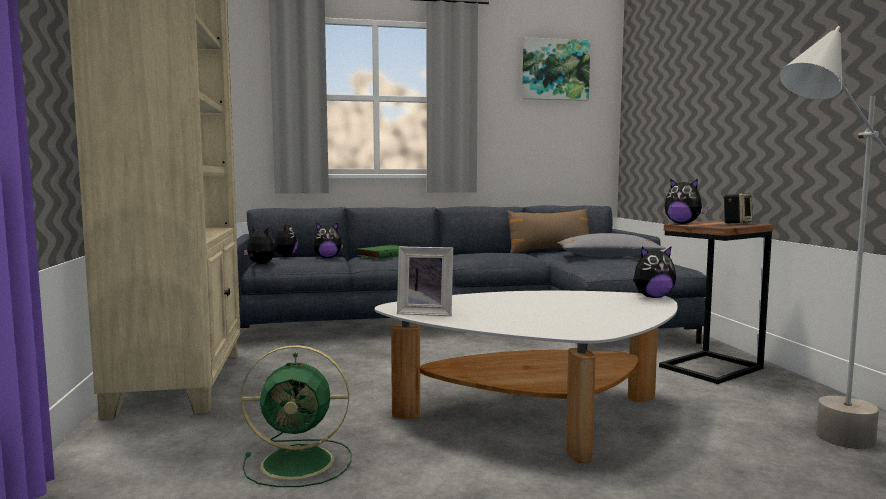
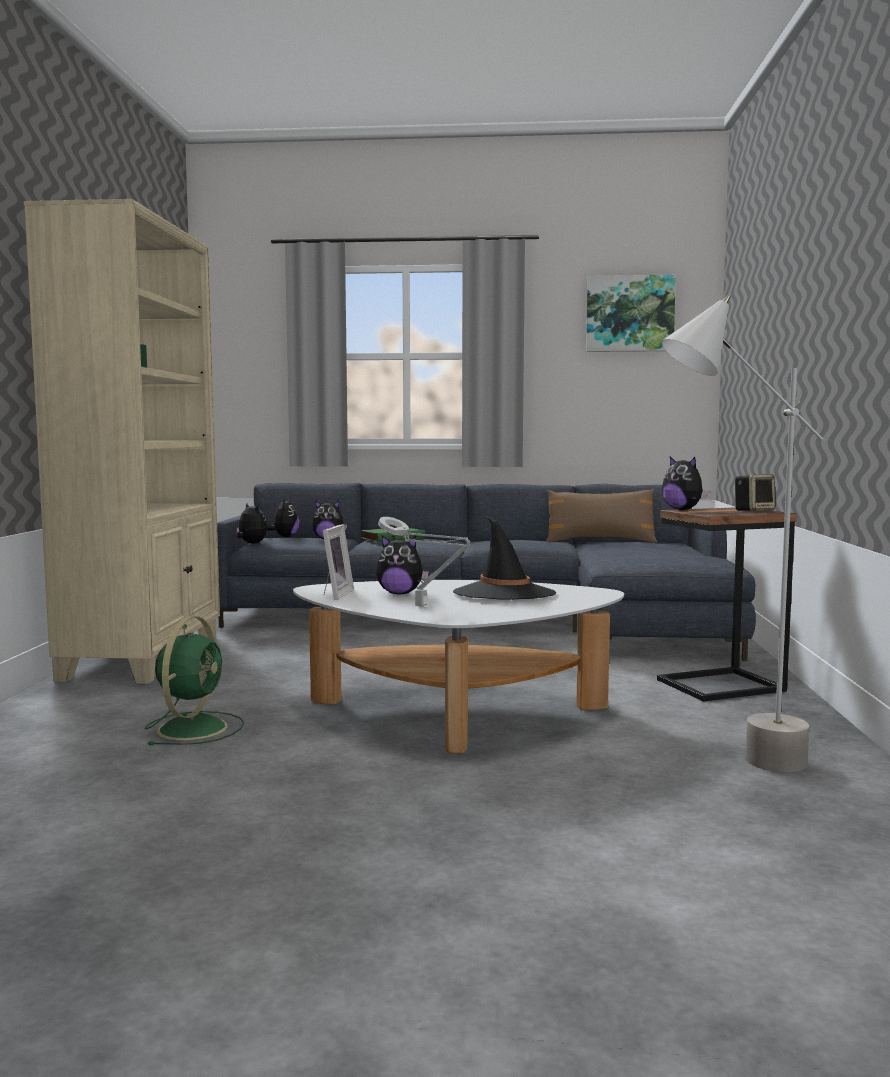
camera: 15 degrees right, 0 degrees up
green fan [241,345,352,487] -> green fan turned 90 degrees counterclockwise [145,616,244,745]
picture frame [397,246,453,316] -> picture frame turned 105 degrees counterclockwise [323,524,354,600]
grey pillow [557,233,665,257] -> none
plush toy [633,247,676,298] -> plush toy moved to [376,536,429,595]
none -> grey table lamp [378,517,470,607]
none -> black hat [453,517,556,600]

